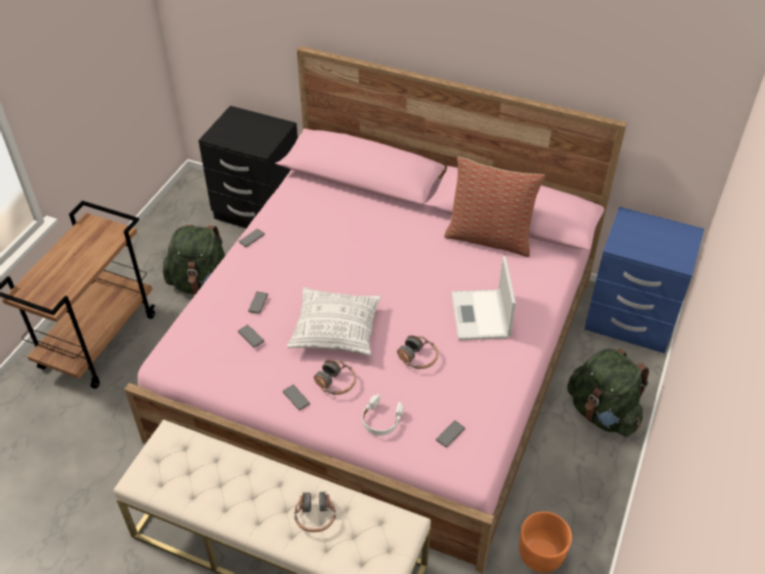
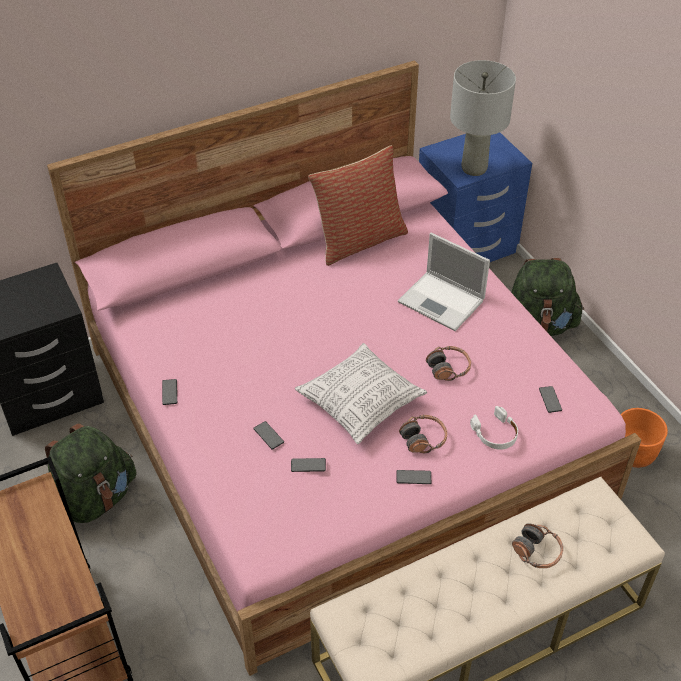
camera: 50 degrees left, 0 degrees up
none -> grey table lamp [450,60,516,176]

